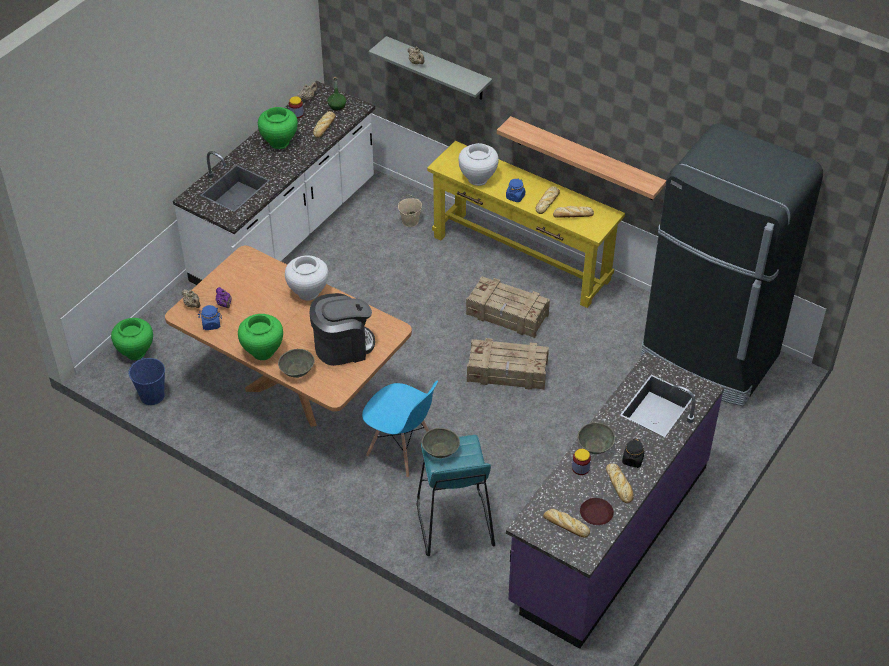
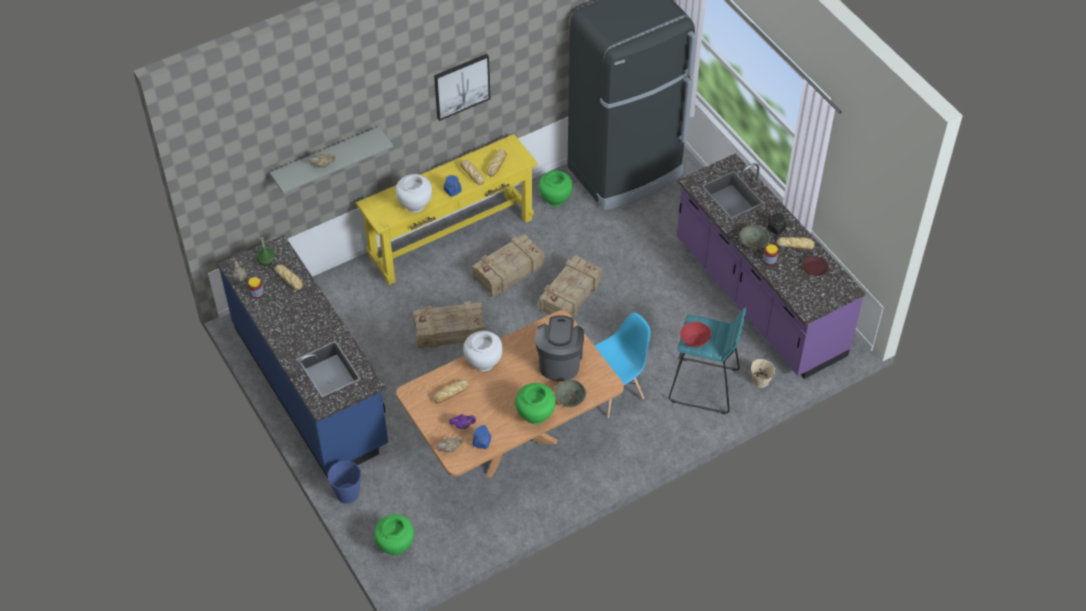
camera: 65 degrees left, 5 degrees up
blue bucket [128,357,165,405] -> blue bucket moved to [327,461,361,504]
white counter [173,81,375,285] -> blue counter [218,235,388,478]
green vase [258,107,298,149] -> green vase moved to [539,170,573,206]
beige bucket [398,195,422,227] -> beige bucket moved to [751,359,775,388]
grey bowl [422,428,460,458] -> red bowl [680,322,711,347]
shelf [497,116,666,200] -> none
bread [543,509,590,538] -> bread moved to [434,380,469,404]
none -> crate [413,301,486,349]
none -> picture [434,54,490,121]

